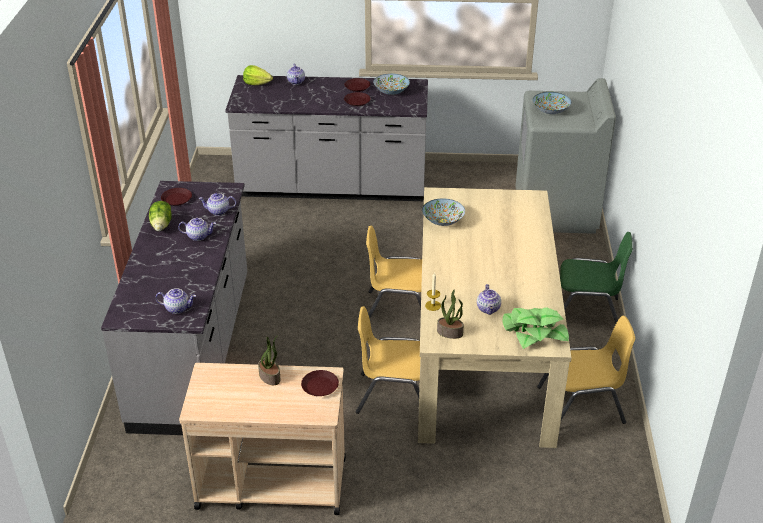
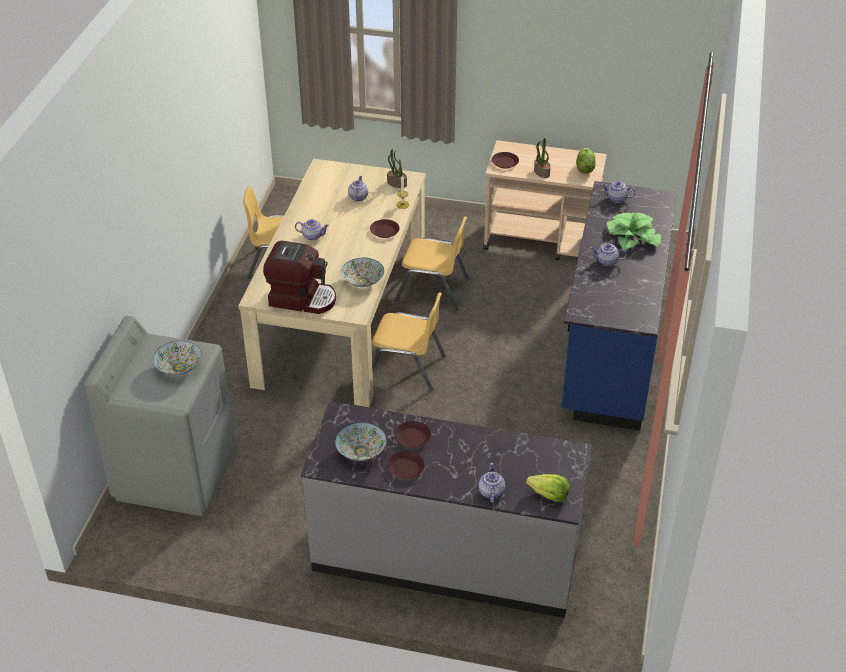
camera: 170 degrees left, 5 degrees up
grey counter [101,181,248,435] -> blue counter [561,181,677,431]
lettuce [149,201,172,231] -> lettuce moved to [576,148,596,174]
brown plate [161,188,192,206] -> brown plate moved to [370,219,400,238]
teapot [199,193,236,216] -> teapot moved to [295,219,329,241]
potted plant [503,308,569,349] -> potted plant moved to [607,213,661,250]
green chair [560,232,632,324] -> none
none -> coffee machine [263,241,336,314]

